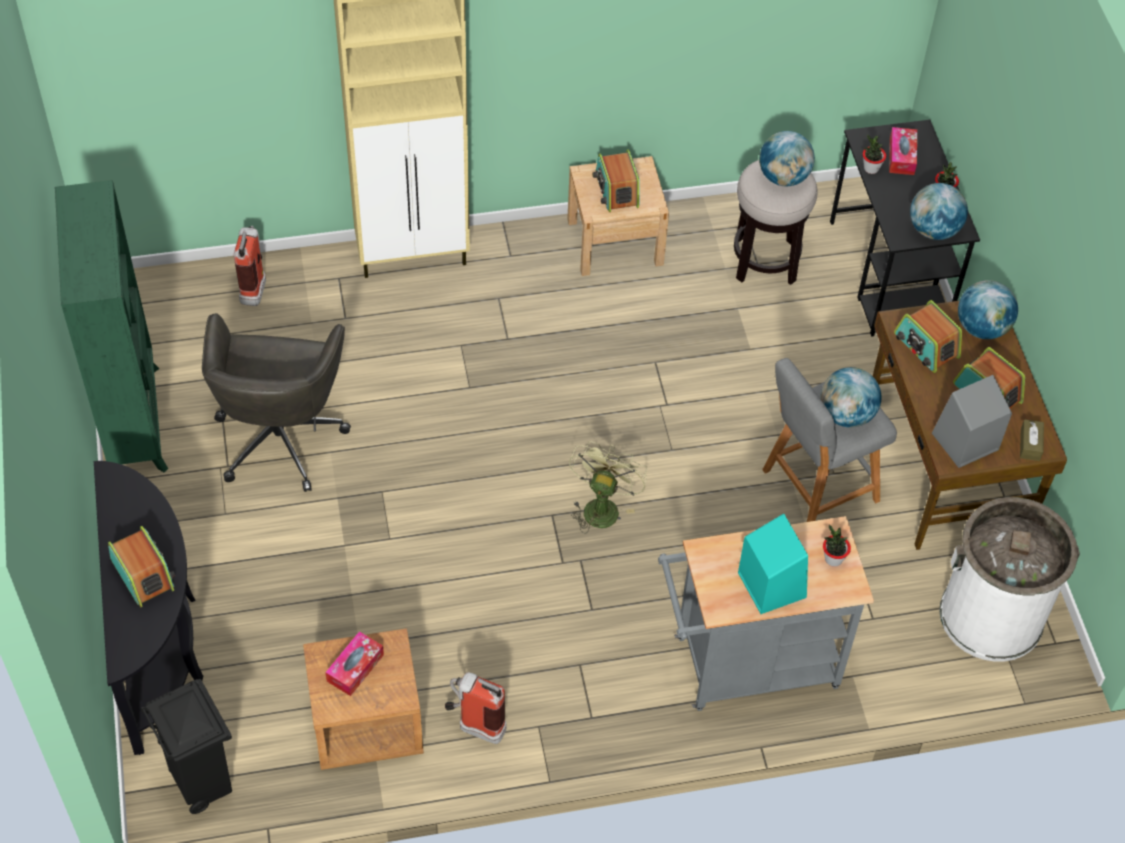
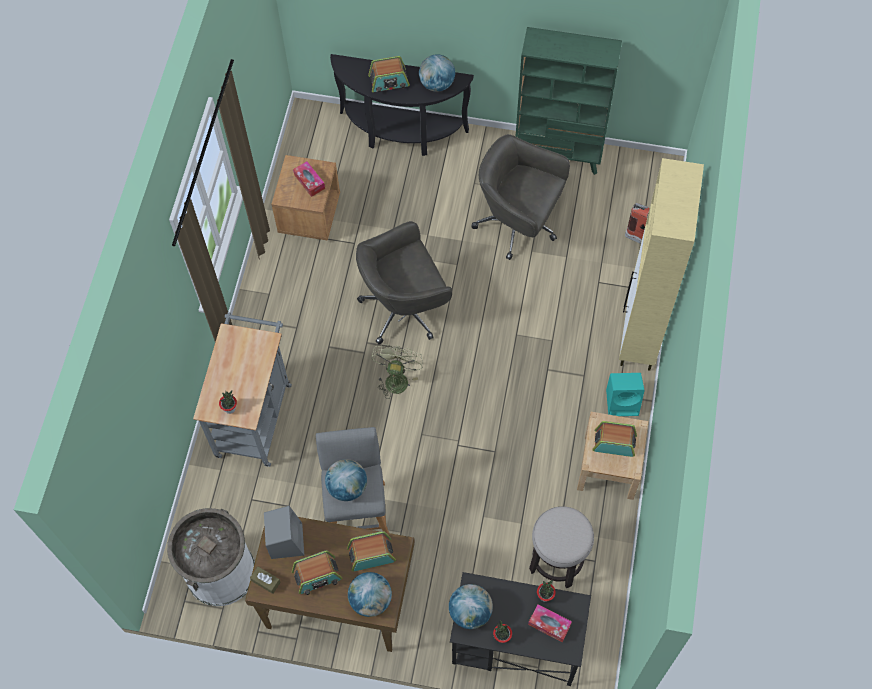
camera: 115 degrees right, 10 degrees up
black trash can [141,679,232,814] -> none
fire extinguisher [445,672,507,744] -> none
green fan [569,441,647,534] -> green fan turned 120 degrees counterclockwise [371,344,423,399]
turquoise speaker [738,514,808,614] -> turquoise speaker moved to [606,373,645,416]
globe [759,131,815,187] -> globe moved to [419,54,455,92]
none -> grey office chair [356,221,452,345]

